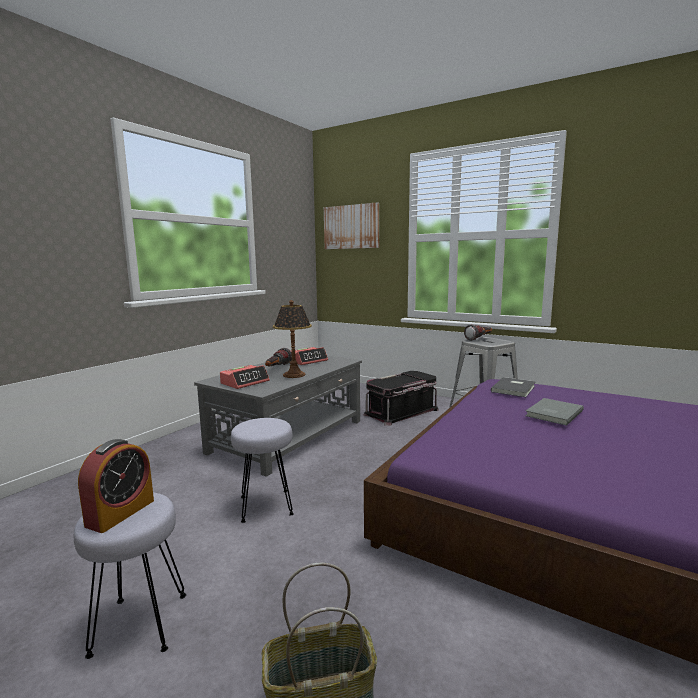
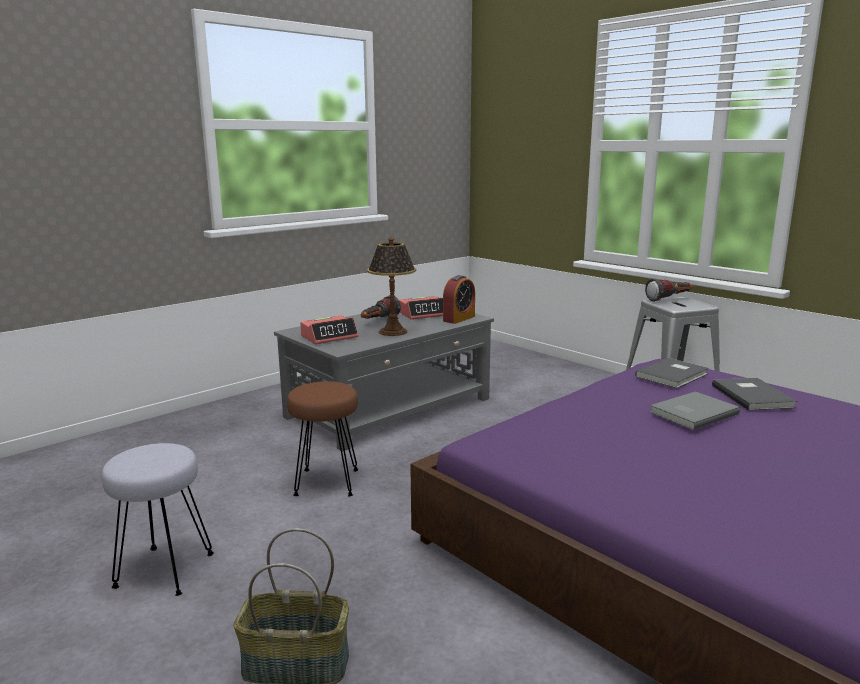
camera: 15 degrees right, 5 degrees up
alarm clock [78,439,154,533] -> alarm clock moved to [443,275,475,324]
grey stool [231,418,294,523] -> brown stool [287,381,358,496]
picture [324,202,379,249] -> none
black storage box [363,371,439,426] -> none
none -> grey book [712,378,797,411]

